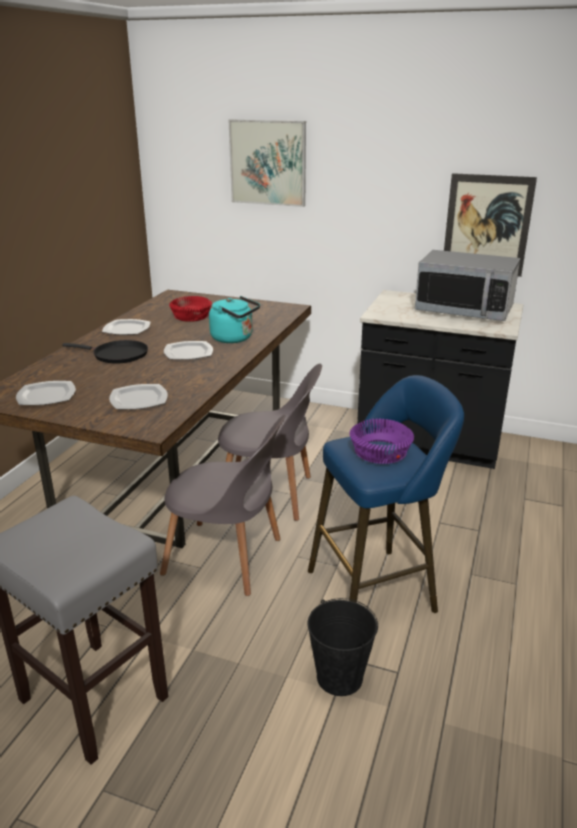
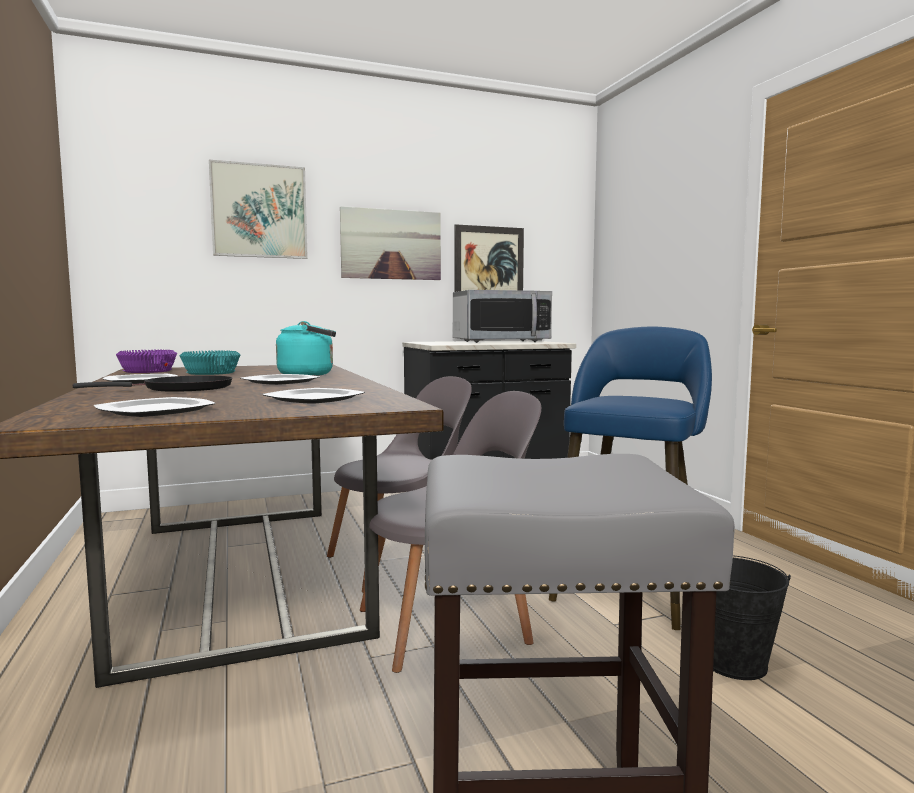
camera: 40 degrees left, 20 degrees down
red bowl [169,296,212,322] -> turquoise bowl [179,351,241,375]
purple bowl [350,419,414,464] -> purple bowl moved to [116,350,177,373]
none -> picture [340,206,441,280]

